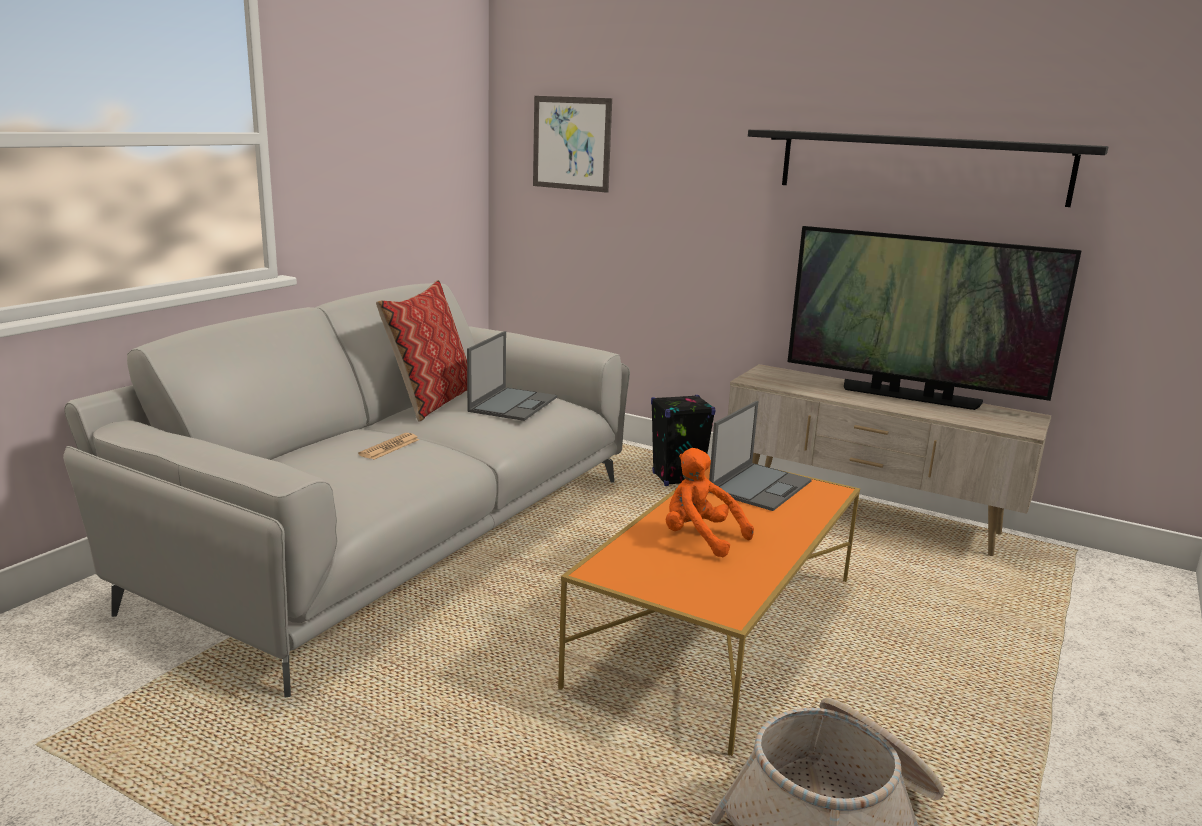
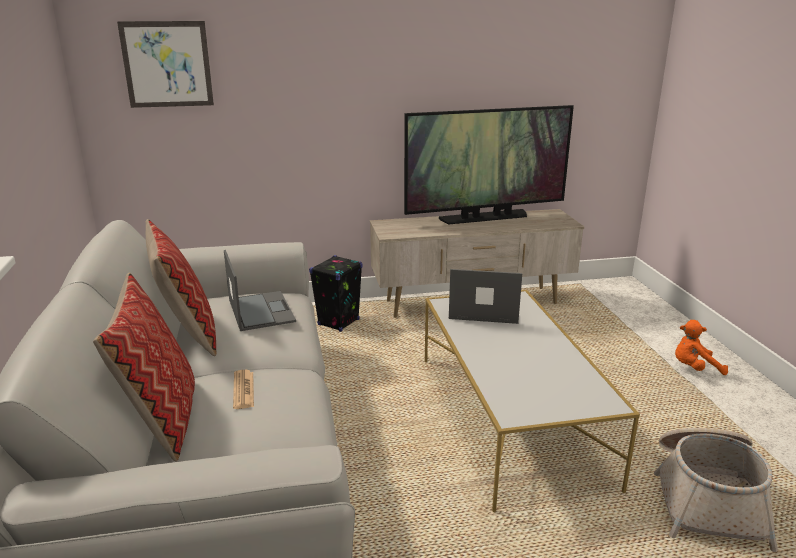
camera: 40 degrees left, 5 degrees up
orange coffee table [558,467,860,756] -> white coffee table [425,290,640,512]
orange plush toy [666,448,754,557] -> orange plush toy moved to [675,320,728,375]
laptop [709,401,812,511] -> laptop turned 75 degrees counterclockwise [449,269,522,324]
black shelf [748,130,1108,207] -> none
none -> pillow [93,273,195,462]

